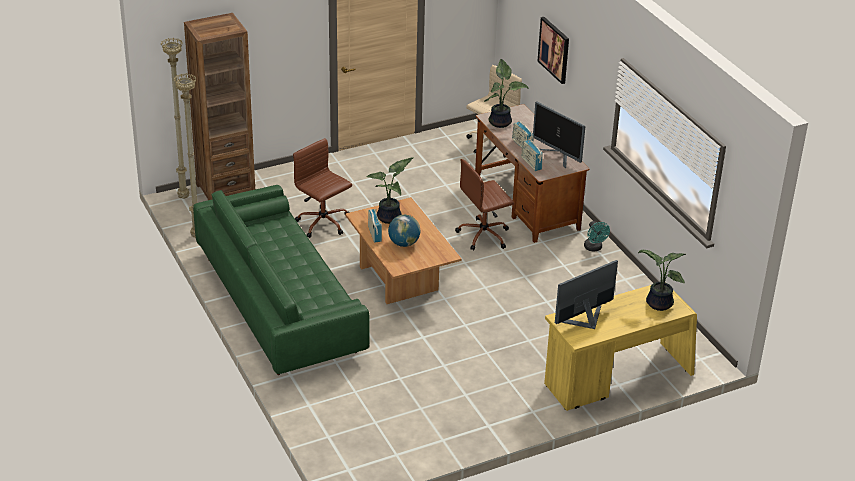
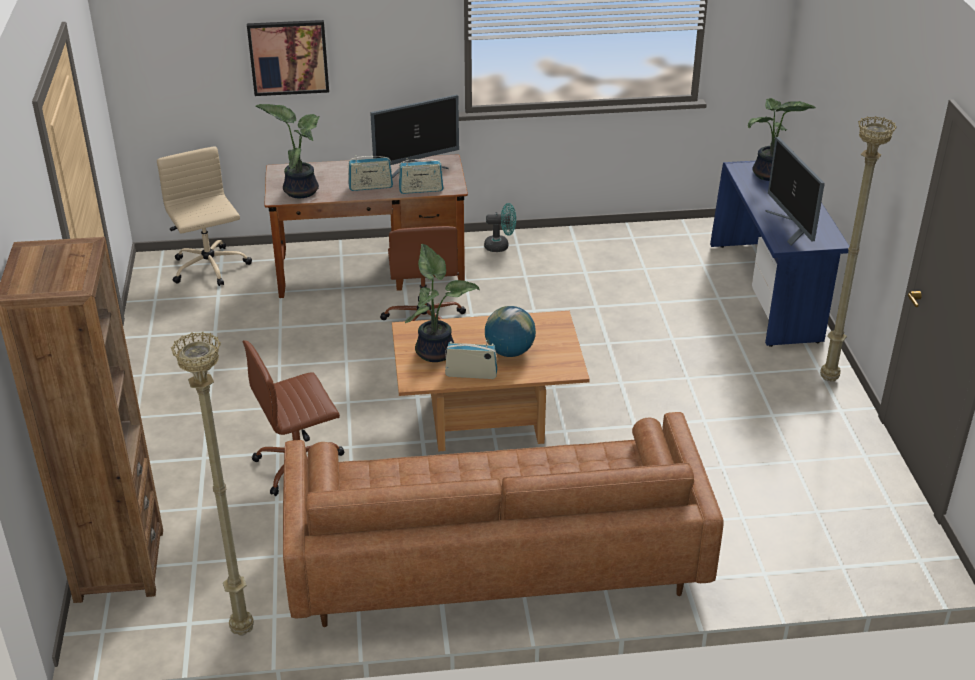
camera: 70 degrees left, 0 degrees up
beige floor lamp [161,38,190,199] -> beige floor lamp moved to [820,116,897,382]
green sofa [193,185,370,375] -> brown sofa [283,412,724,627]
yellow desk [544,282,697,411] -> blue desk [710,161,849,347]

